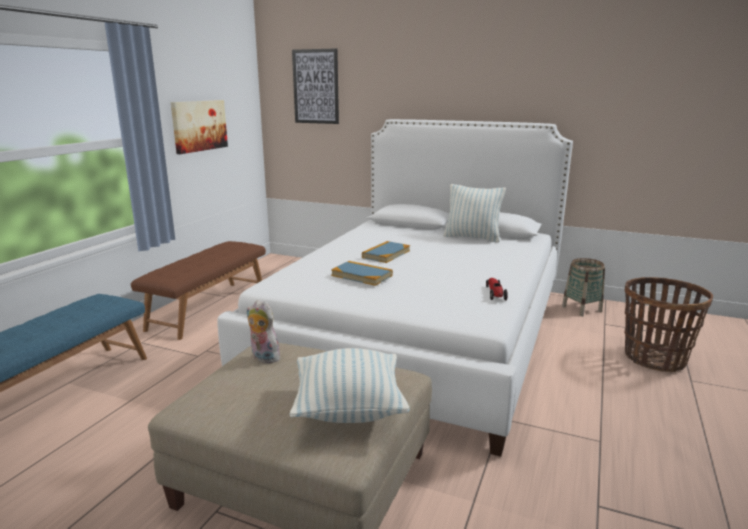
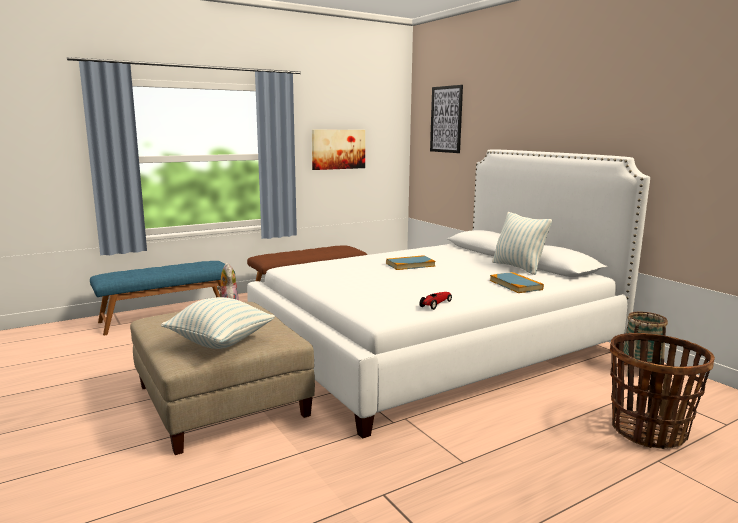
camera: 35 degrees right, 5 degrees down
book [331,261,393,286] -> book moved to [490,272,544,293]

